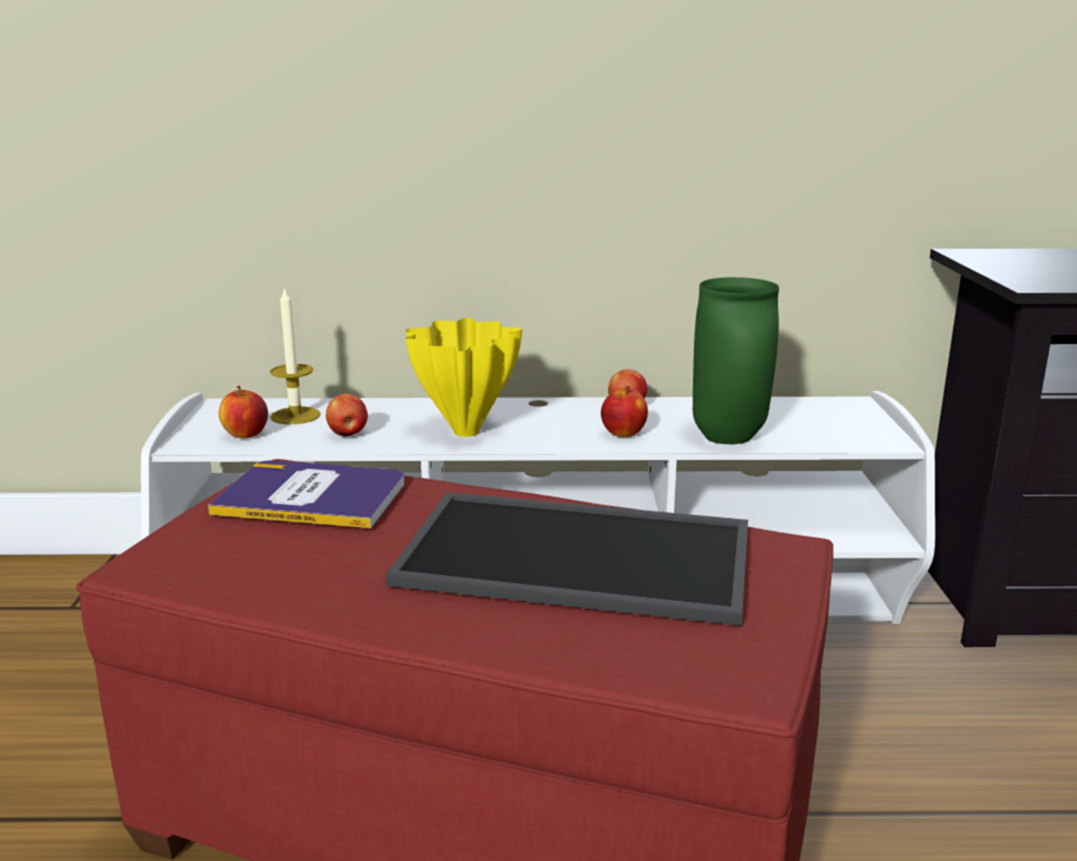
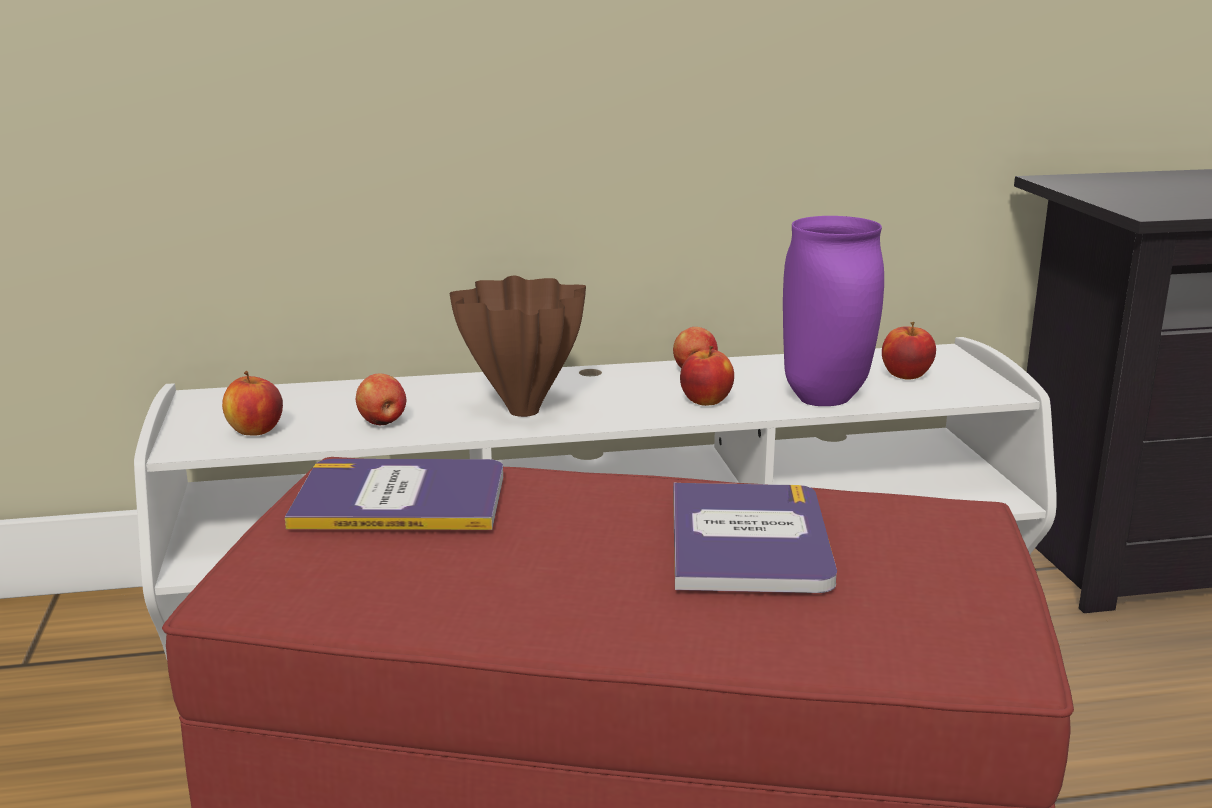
camera: 10 degrees left, 0 degrees up
candle [270,287,321,424] -> none
tray [386,492,748,626] -> book [673,483,837,593]
yellow vase [406,318,522,437] -> brown vase [450,276,586,417]
green vase [693,277,779,444] -> purple vase [783,216,884,406]
none -> apple [882,322,936,380]

